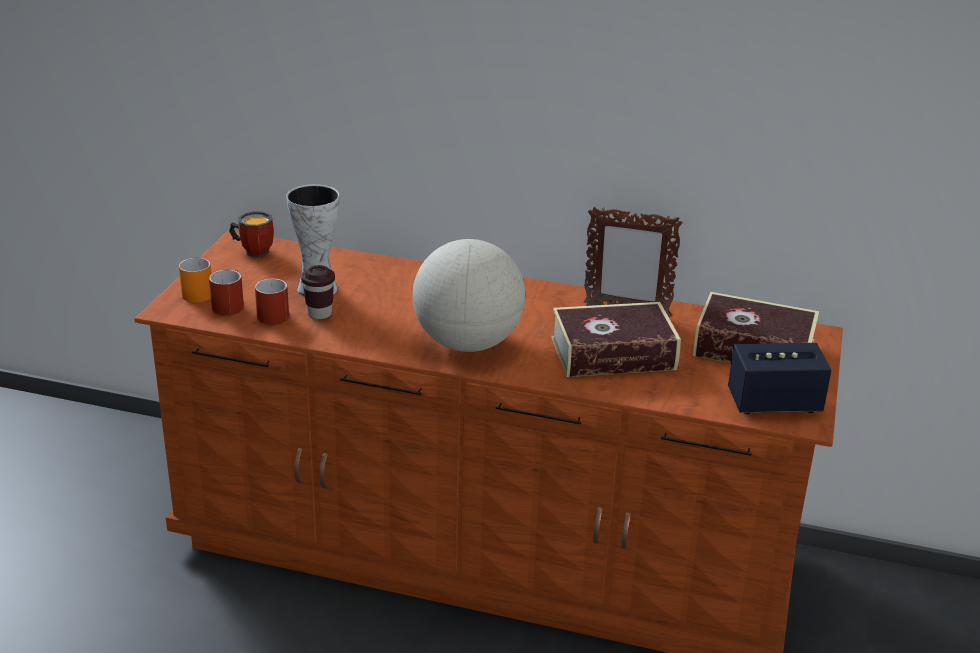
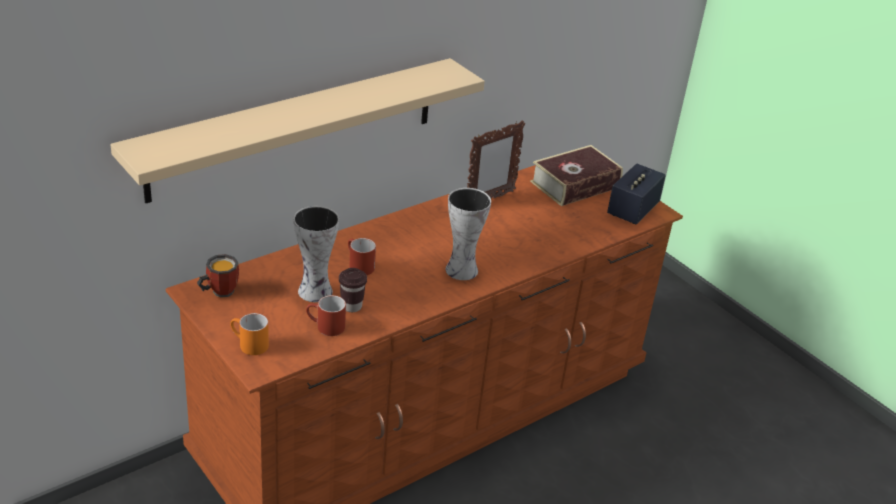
camera: 55 degrees left, 5 degrees up
red mug [209,270,244,315] -> red mug moved to [348,238,376,275]
globe [413,239,525,352] -> vase [446,188,491,280]
book [551,302,681,377] -> none
none -> beige shelf [110,58,485,203]

